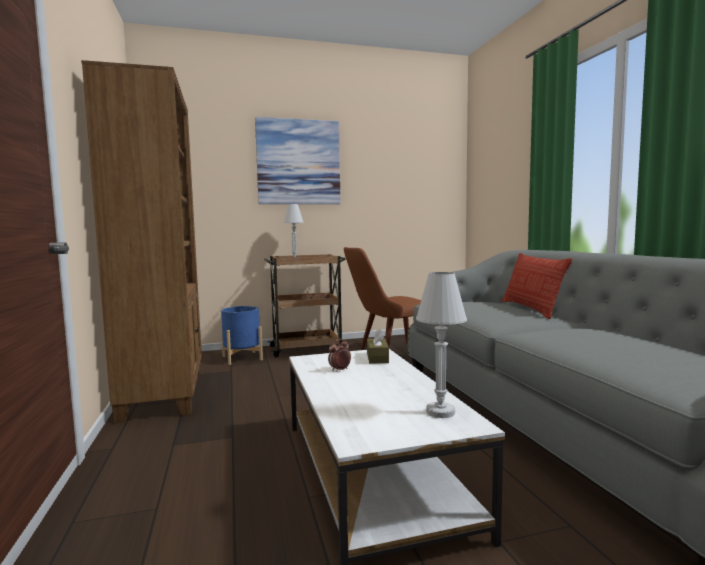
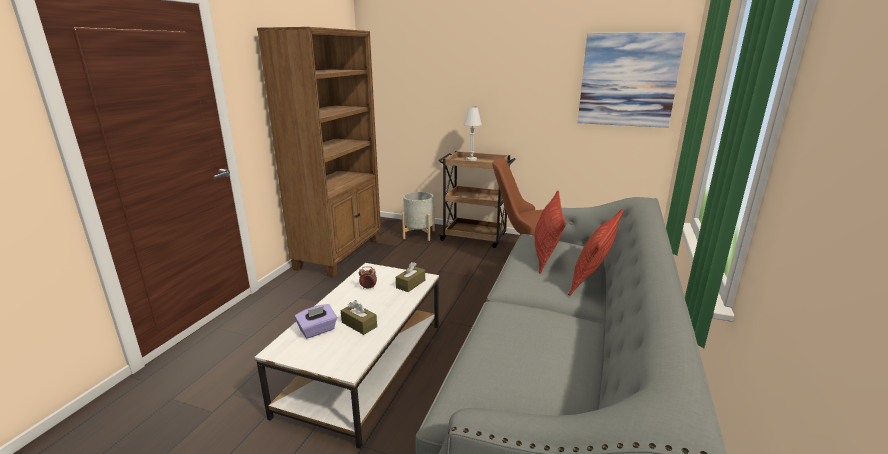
camera: 35 degrees right, 15 degrees up
blue planter [221,306,263,365] -> grey planter [402,192,435,241]
picture [255,117,341,204] -> picture moved to [578,32,686,128]
white table lamp [416,272,467,418] -> none
none -> purple tissue box [295,304,337,339]
none -> brown tissue box [341,300,377,335]
none -> pillow [535,190,566,274]

